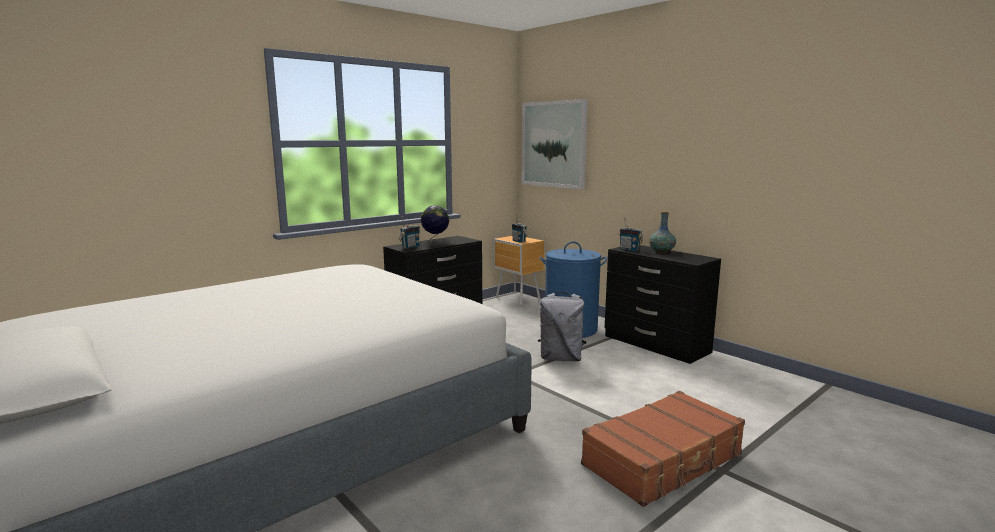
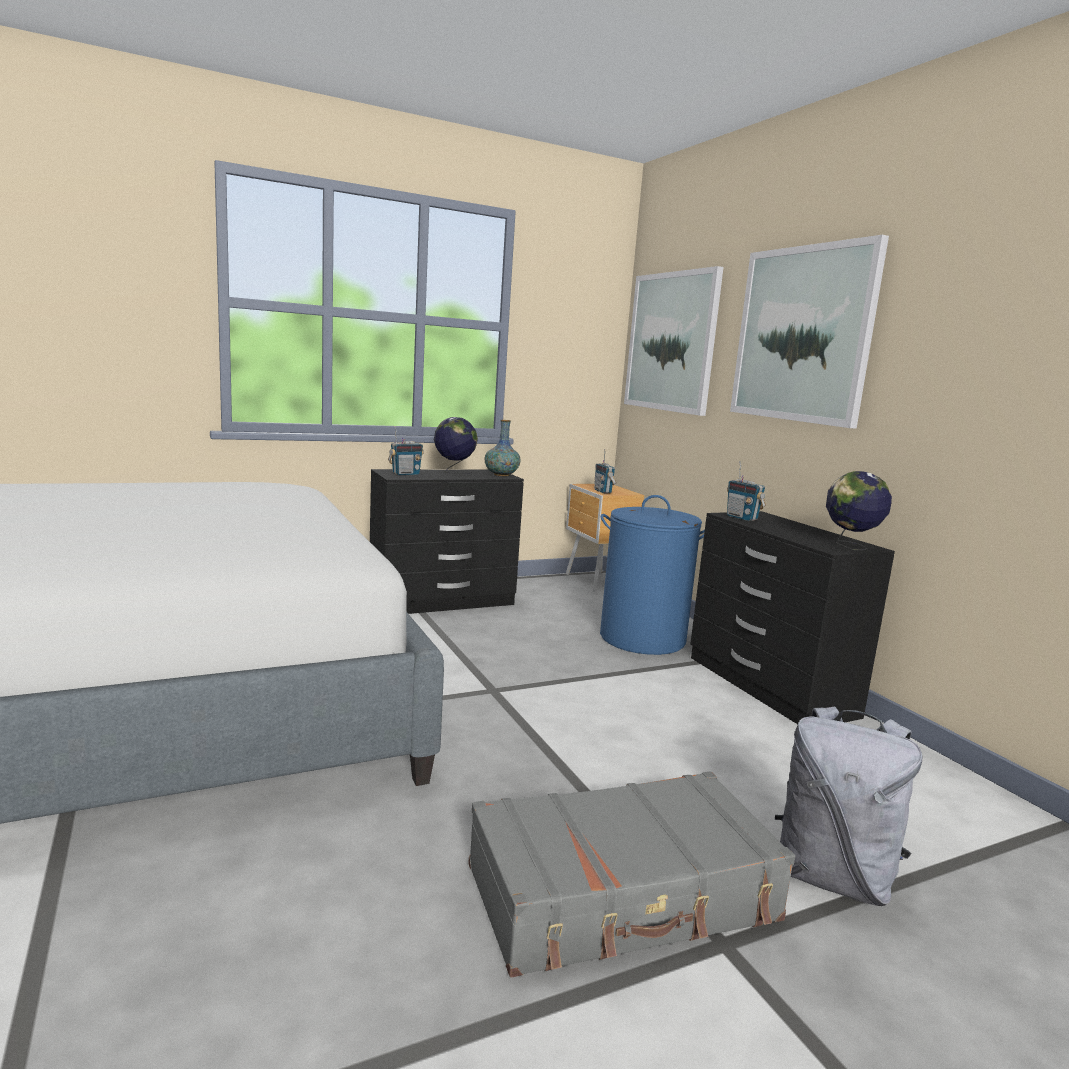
camera: 15 degrees right, 0 degrees up
grey backpack [538,292,587,362] -> grey backpack moved to [775,707,922,906]
brown suitcase [581,391,745,507] -> grey suitcase [469,771,795,978]
vase [649,212,676,253] -> vase moved to [484,420,521,476]
none -> picture [730,235,889,428]
none -> globe [826,471,892,550]

